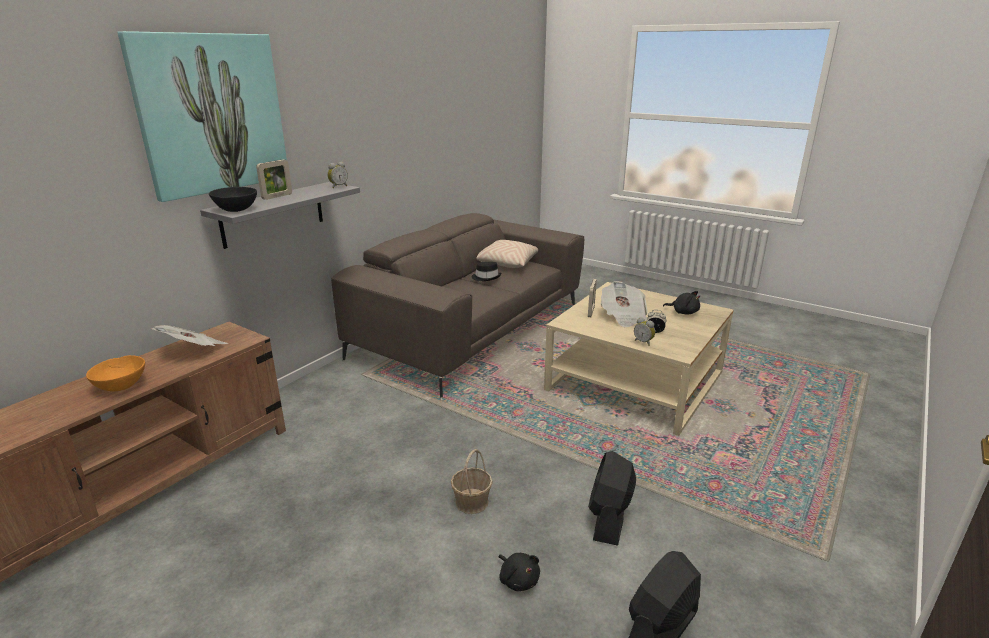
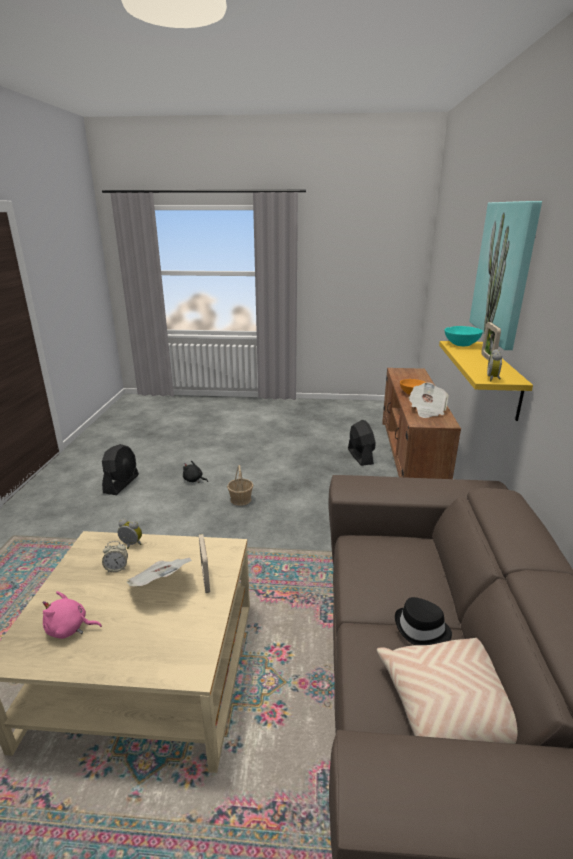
camera: 150 degrees right, 0 degrees up
grey shelf [200,182,360,249] -> yellow shelf [439,341,533,421]
black bowl [209,187,257,212] -> turquoise bowl [445,326,483,346]
black fan [588,451,636,546] -> black fan moved to [348,420,375,466]
black plush toy [663,291,700,315] -> pink plush toy [42,591,102,639]

